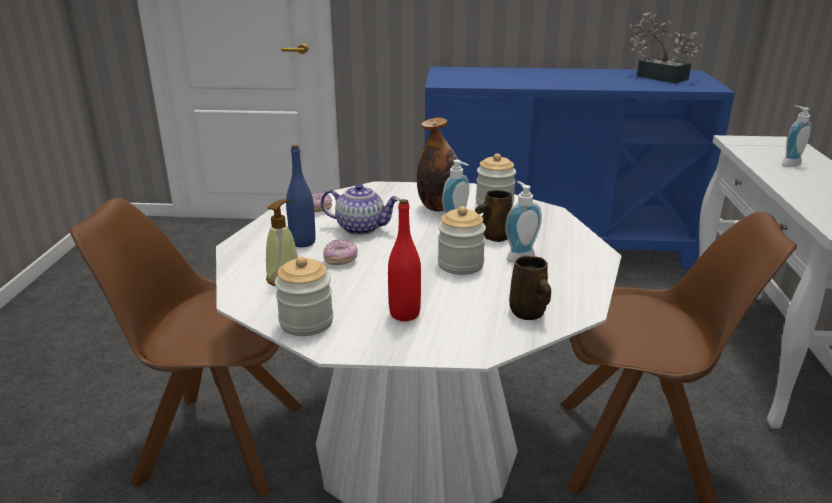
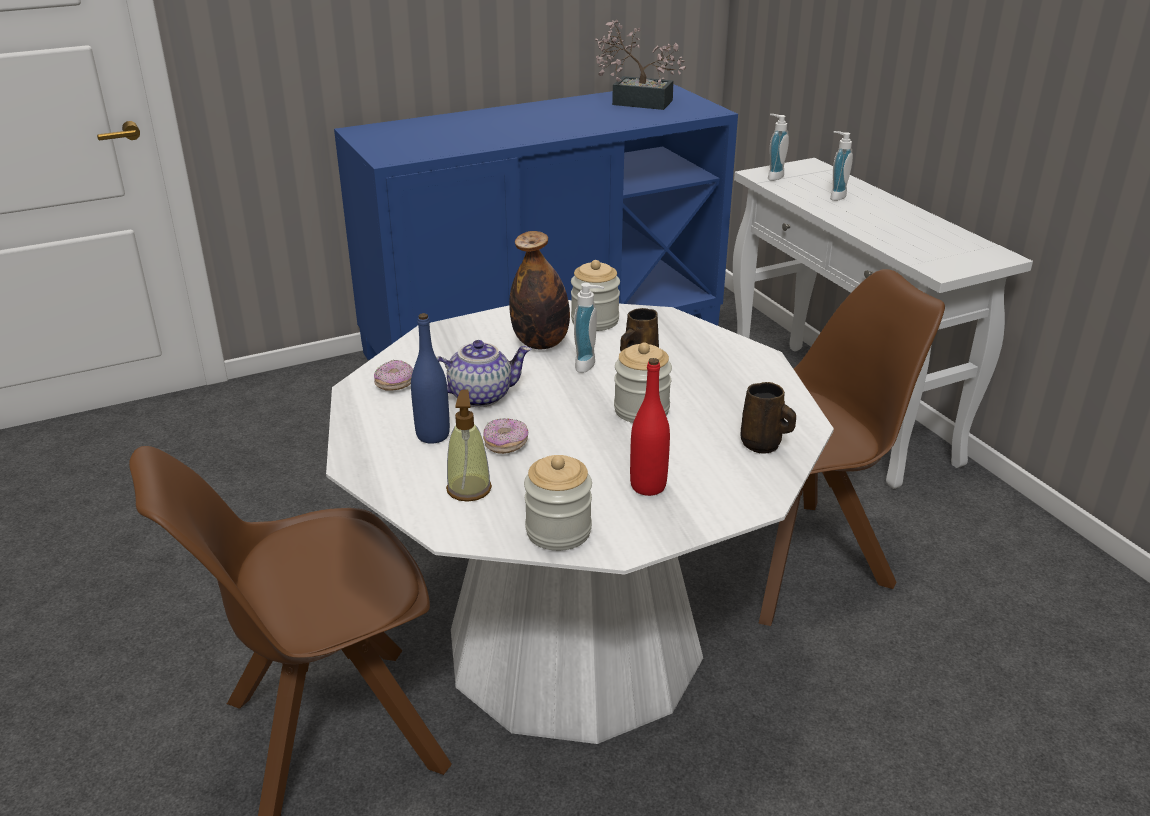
camera: 30 degrees left, 5 degrees up
soap dispenser [505,181,542,263] -> soap dispenser moved to [768,114,789,181]

